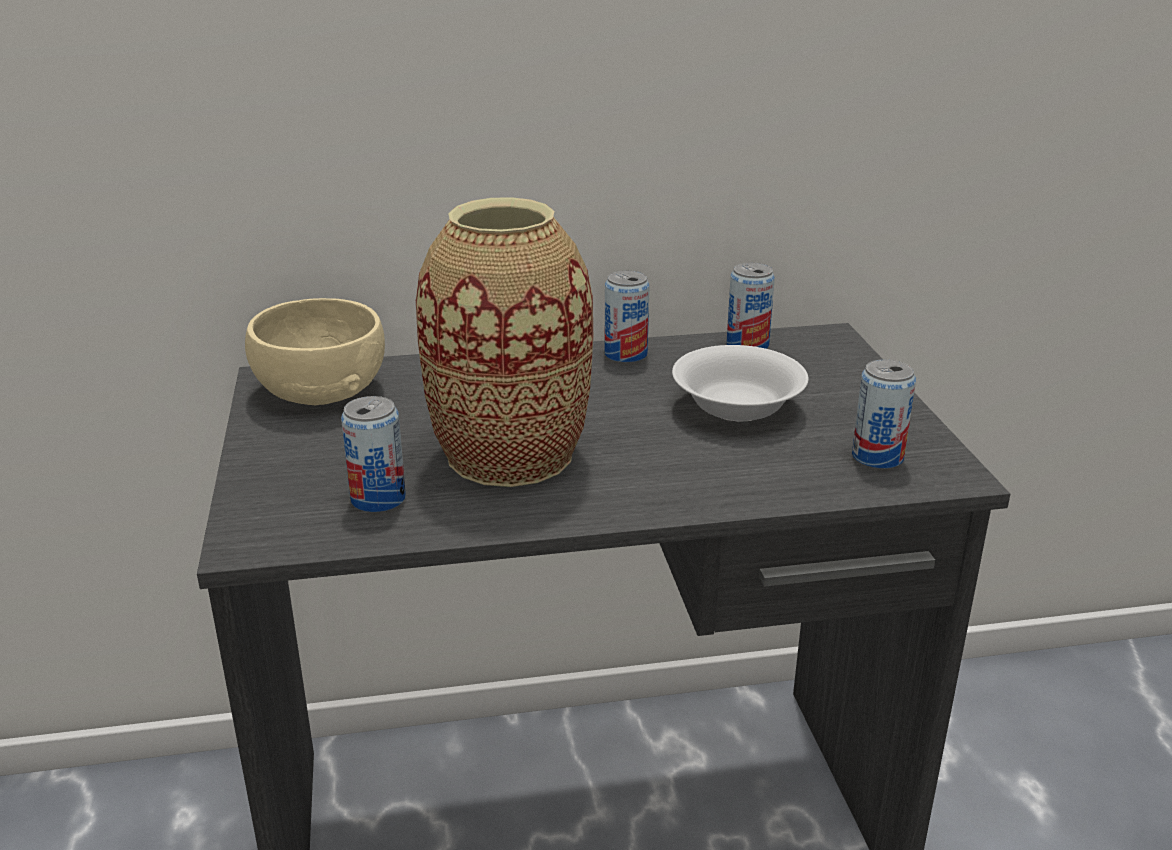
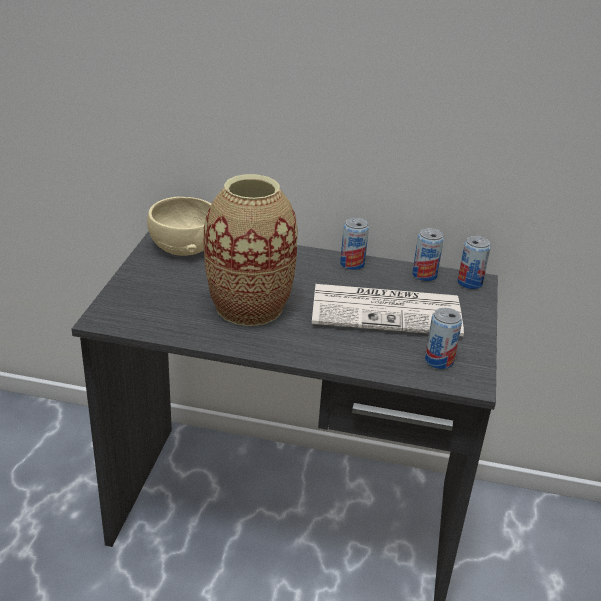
camera: 20 degrees right, 5 degrees up
can [341,396,406,513] -> can moved to [457,236,491,289]
white bowl [672,345,809,422] -> newspaper [312,284,464,336]

